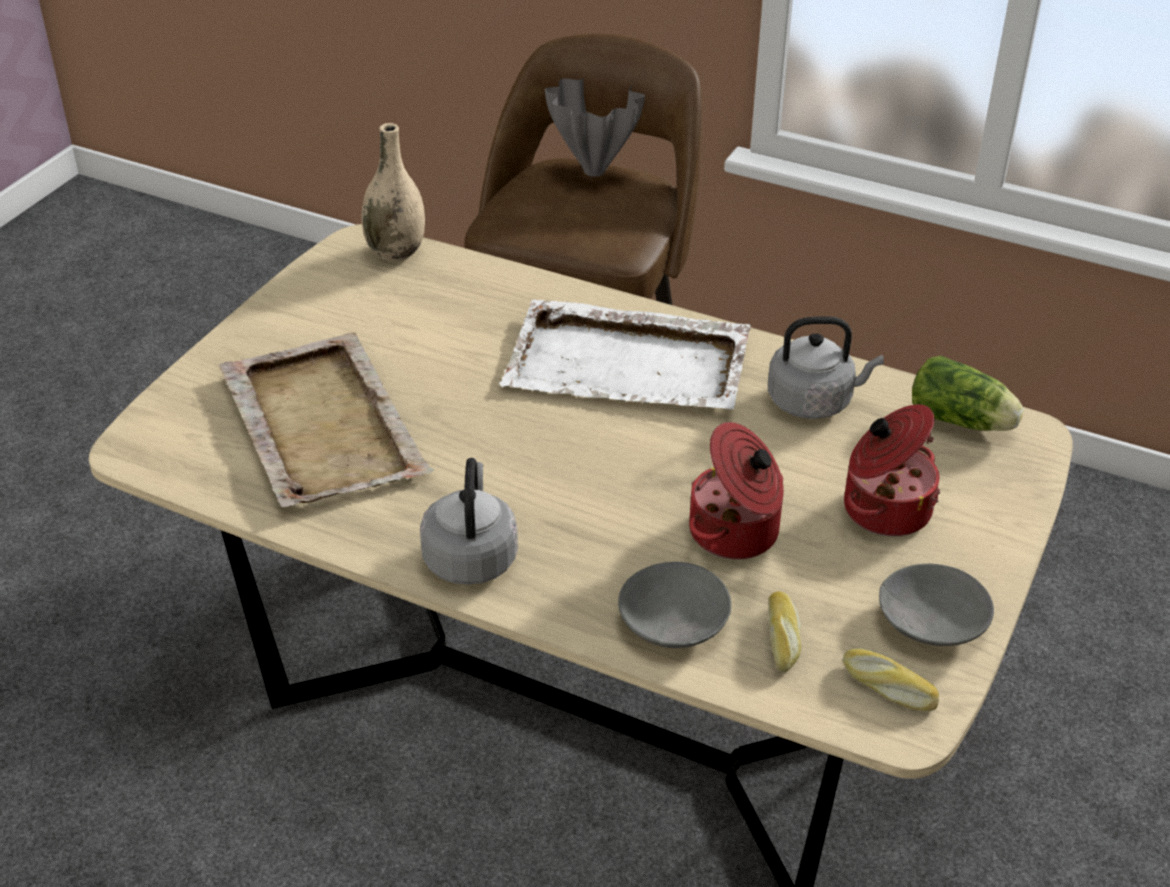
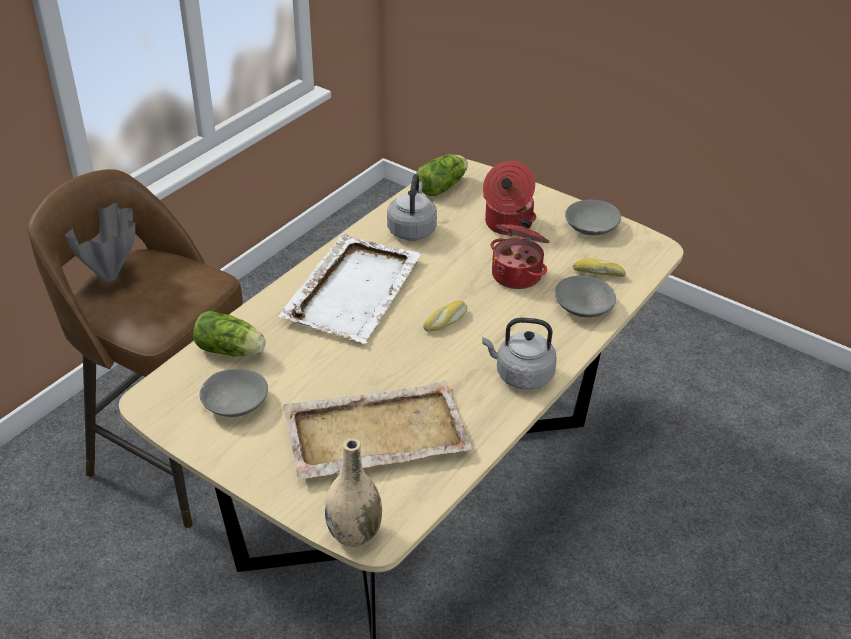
camera: 80 degrees left, 0 degrees up
beige vase [361,123,425,261] -> beige vase moved to [325,439,382,547]
bread [843,648,939,711] -> bread moved to [423,301,467,332]
none -> lettuce [193,310,266,357]
none -> grey bowl [199,369,268,417]

